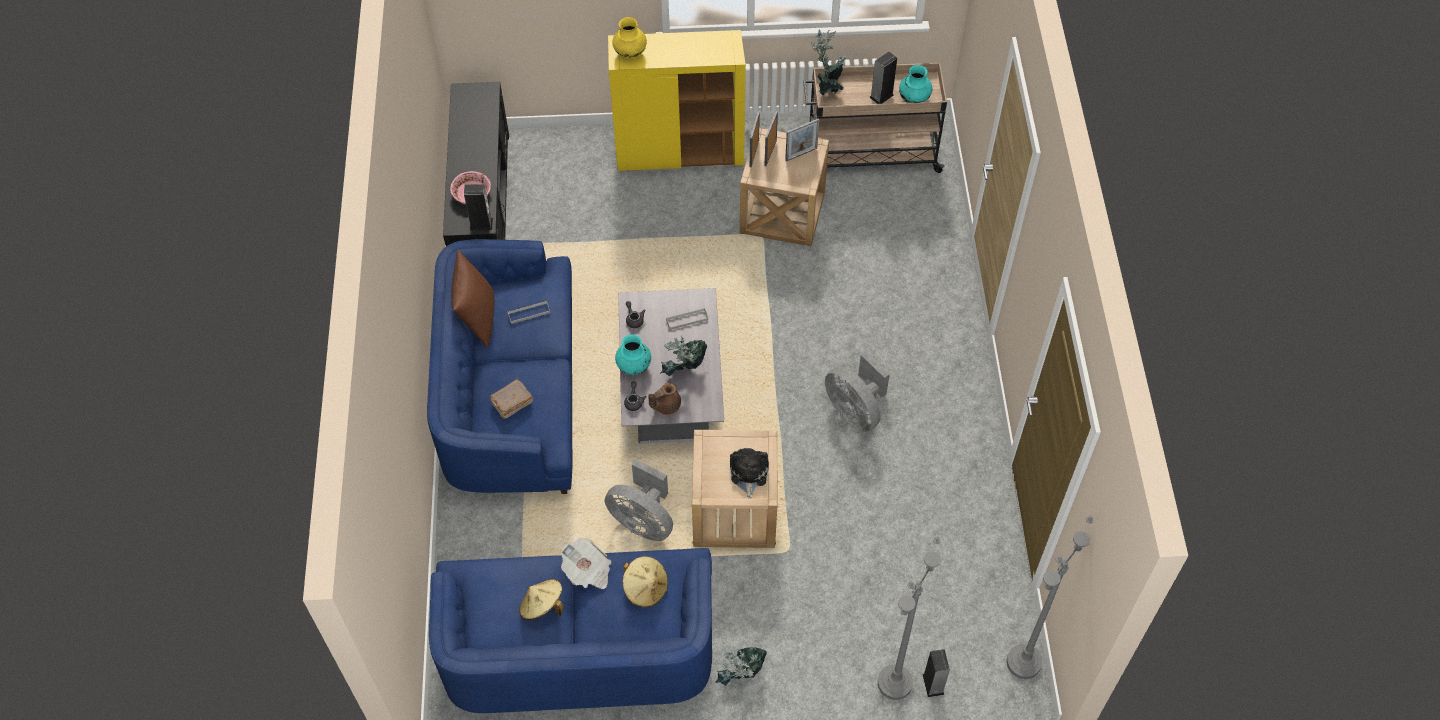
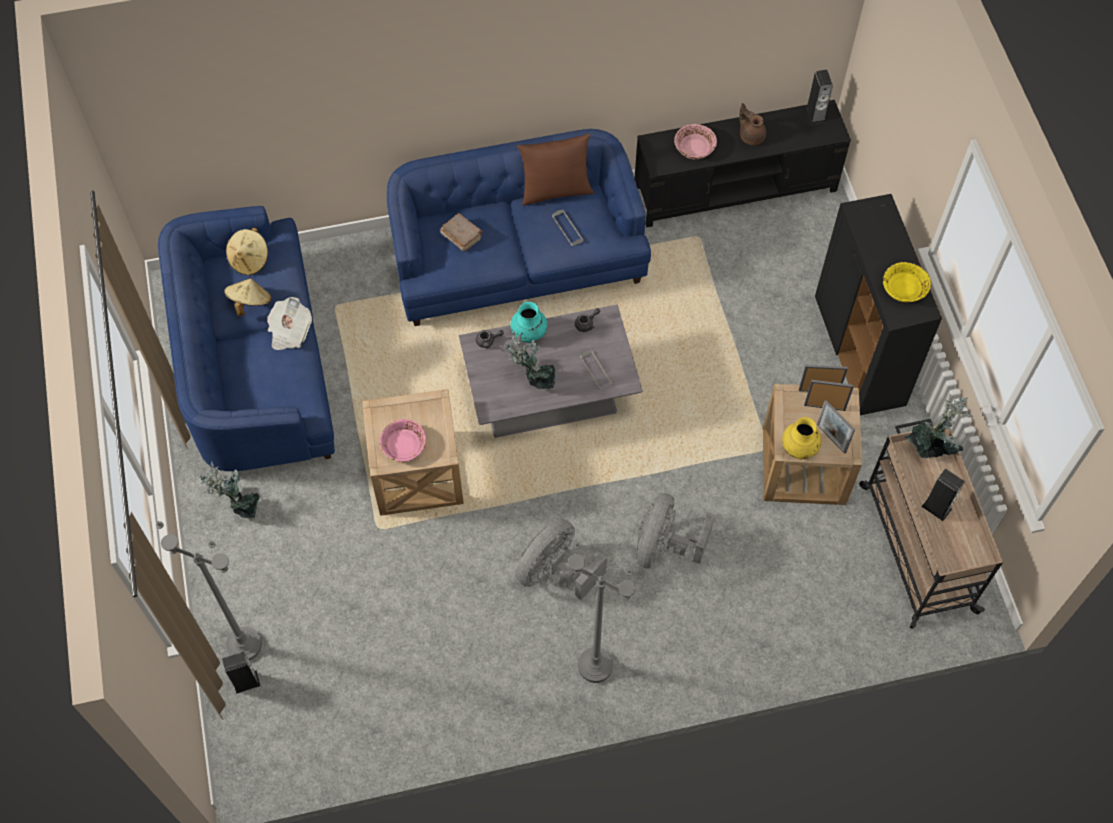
camera: 80 degrees right, 5 degrees up
speaker [464,184,493,230] -> speaker moved to [805,70,833,125]
grey fan [605,459,673,541] -> grey fan moved to [636,493,715,568]
yellow cabinet [608,30,746,171] -> black cabinet [815,194,942,415]
yellow vase [613,17,647,58] -> yellow vase moved to [782,417,822,459]
beige hat [622,556,668,607] -> beige hat moved to [226,228,268,276]
brown teapot [648,383,681,415] -> brown teapot moved to [739,103,766,145]
plush toy [730,448,769,499] -> pink bowl [380,419,426,462]
turquoise vase [899,65,933,103] -> none
grey floor lamp [1006,516,1093,679] -> grey floor lamp moved to [568,541,636,683]
none -> yellow bowl [883,262,931,302]

